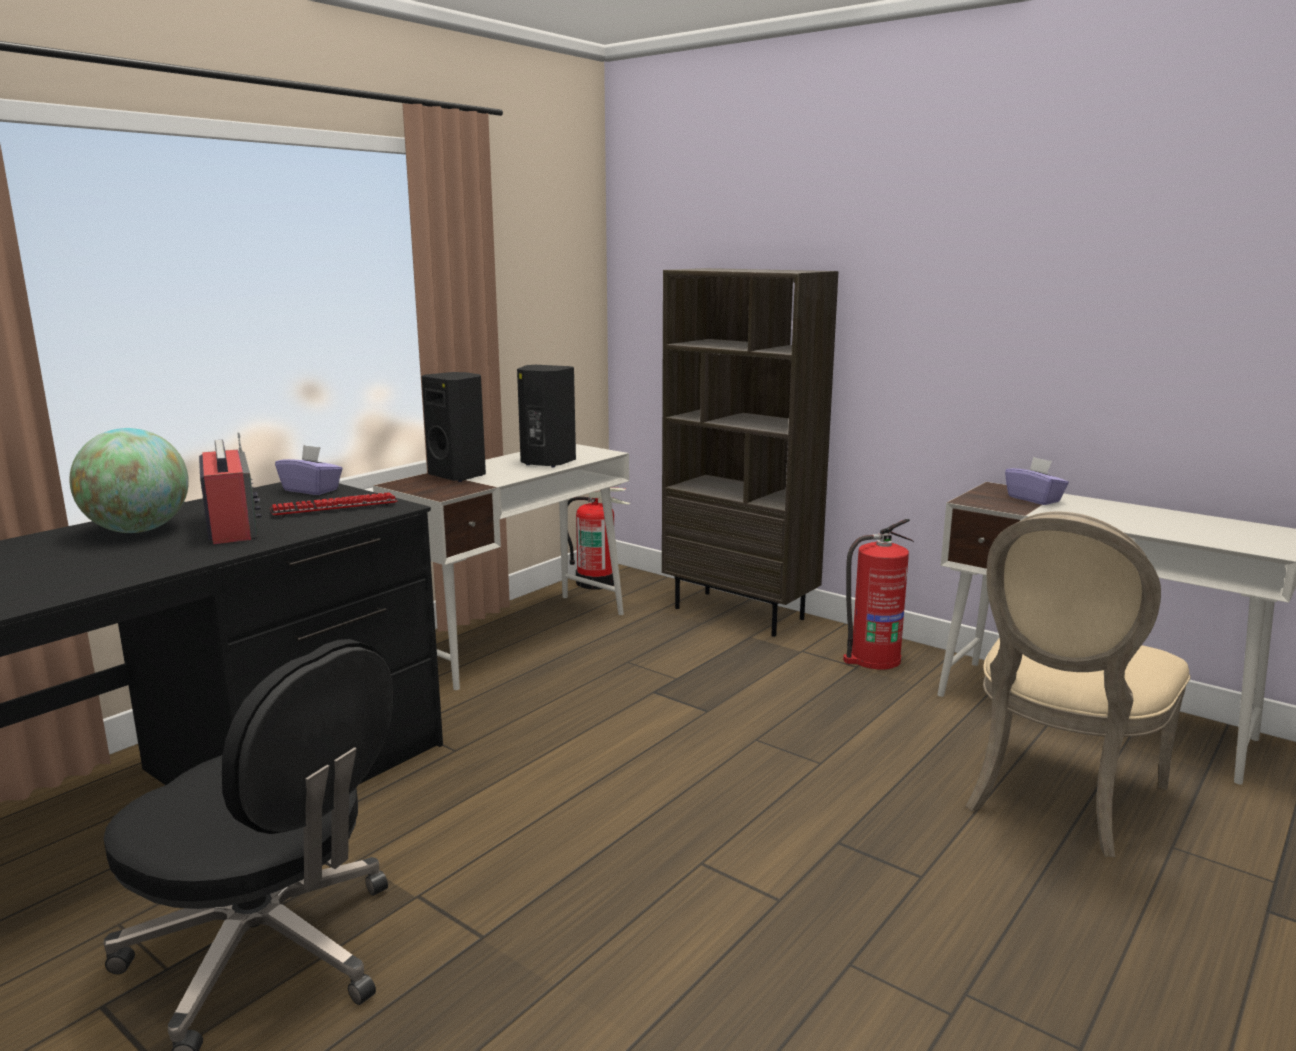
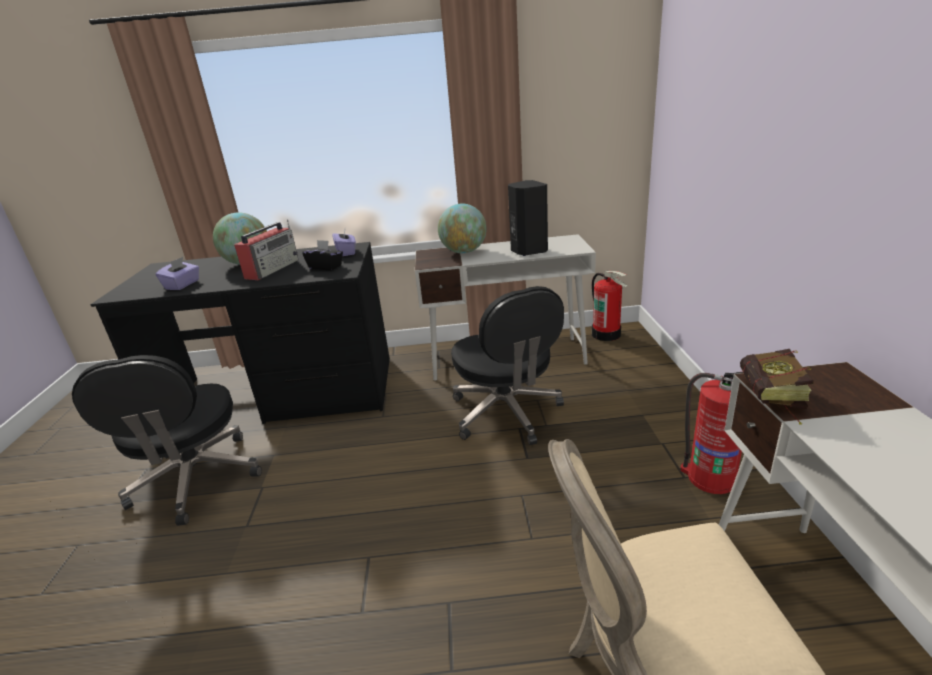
camera: 50 degrees right, 10 degrees up
keyboard [270,492,398,517] -> black tissue box [302,240,343,270]
black speaker [422,372,486,482] -> globe [438,204,487,253]
brown bookcase [662,268,839,637] -> none
purple tissue box [1005,457,1069,505] -> purple tissue box moved to [156,257,199,290]
none -> black office chair [451,286,564,445]
none -> book [740,349,814,425]

